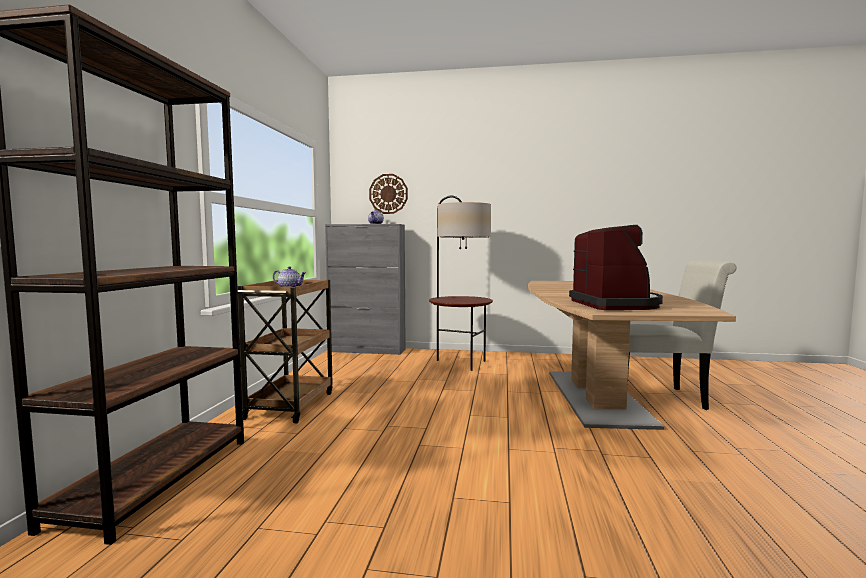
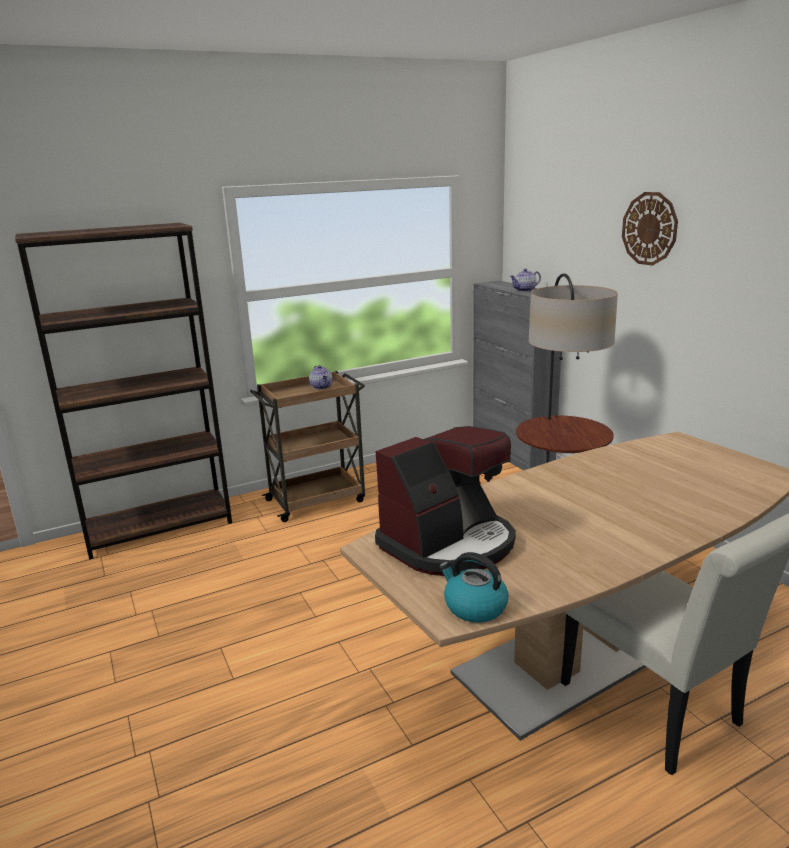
camera: 55 degrees right, 15 degrees up
wall clock [369,174,408,214] -> wall clock moved to [622,192,678,266]
none -> kettle [439,552,509,623]

